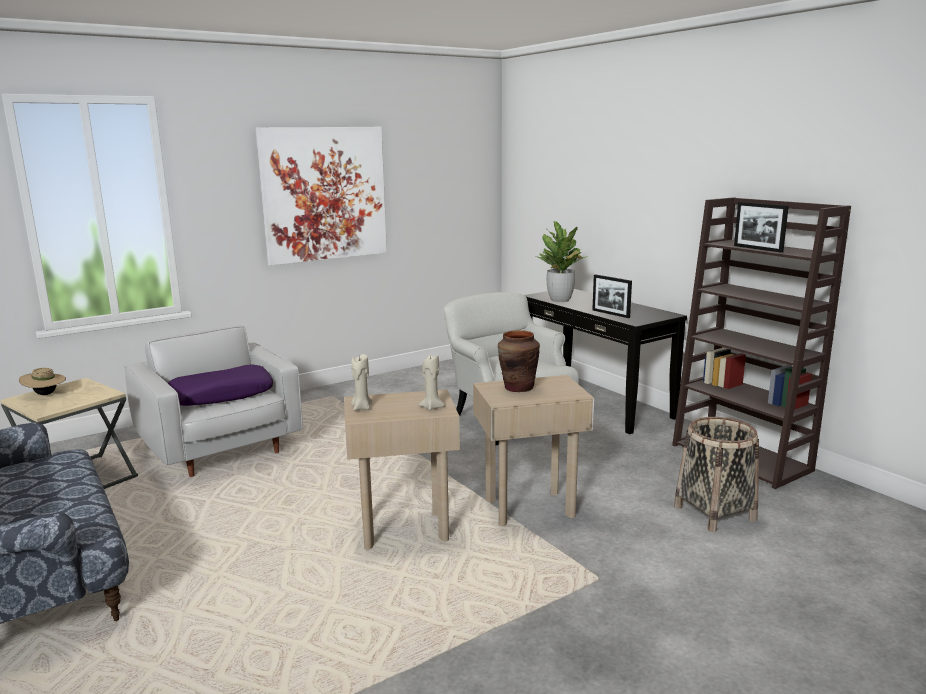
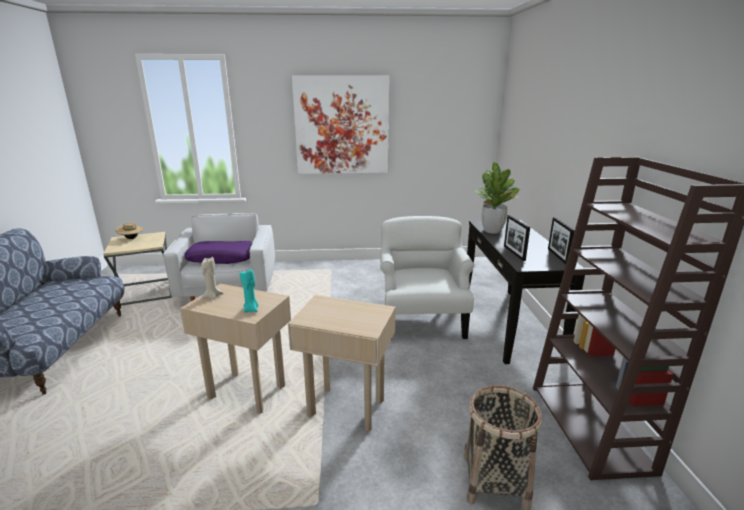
camera: 30 degrees right, 5 degrees up
beige candle [419,355,445,410] -> turquoise candle [240,269,258,313]
brown vase [498,330,540,392] -> none
picture frame [734,202,789,253] -> picture frame moved to [548,217,575,264]

